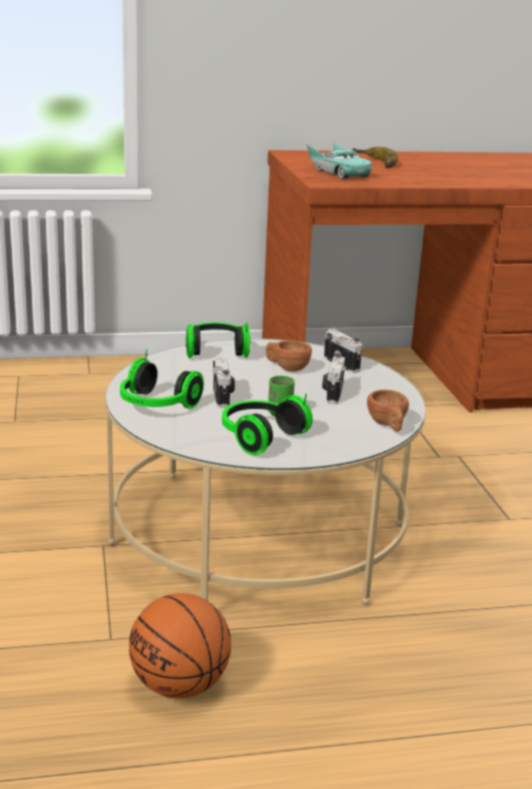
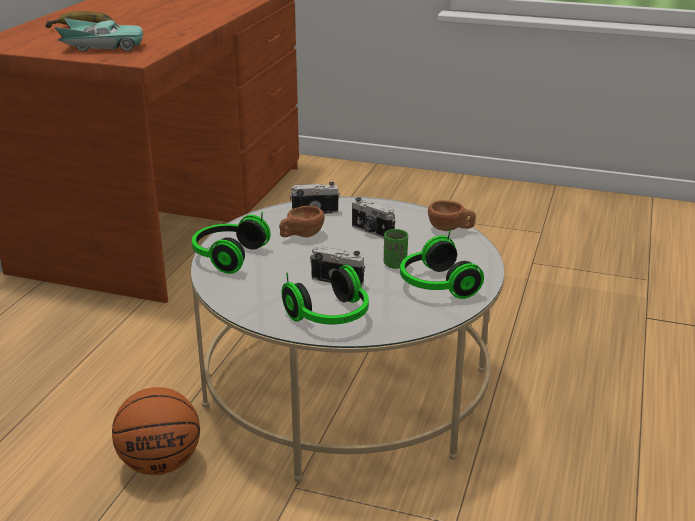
camera: 60 degrees left, 5 degrees up
basketball [129,593,231,698] -> basketball moved to [112,387,200,475]

